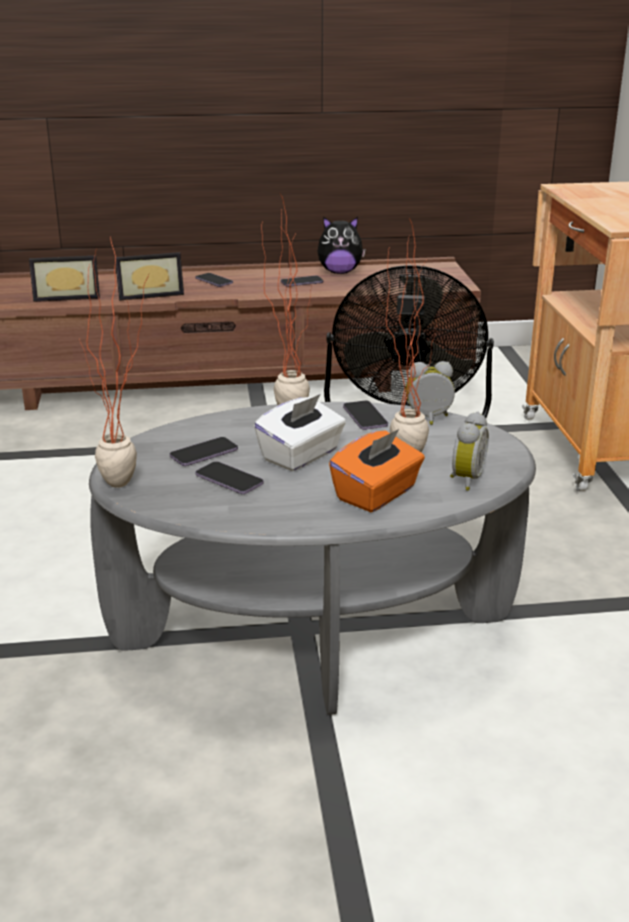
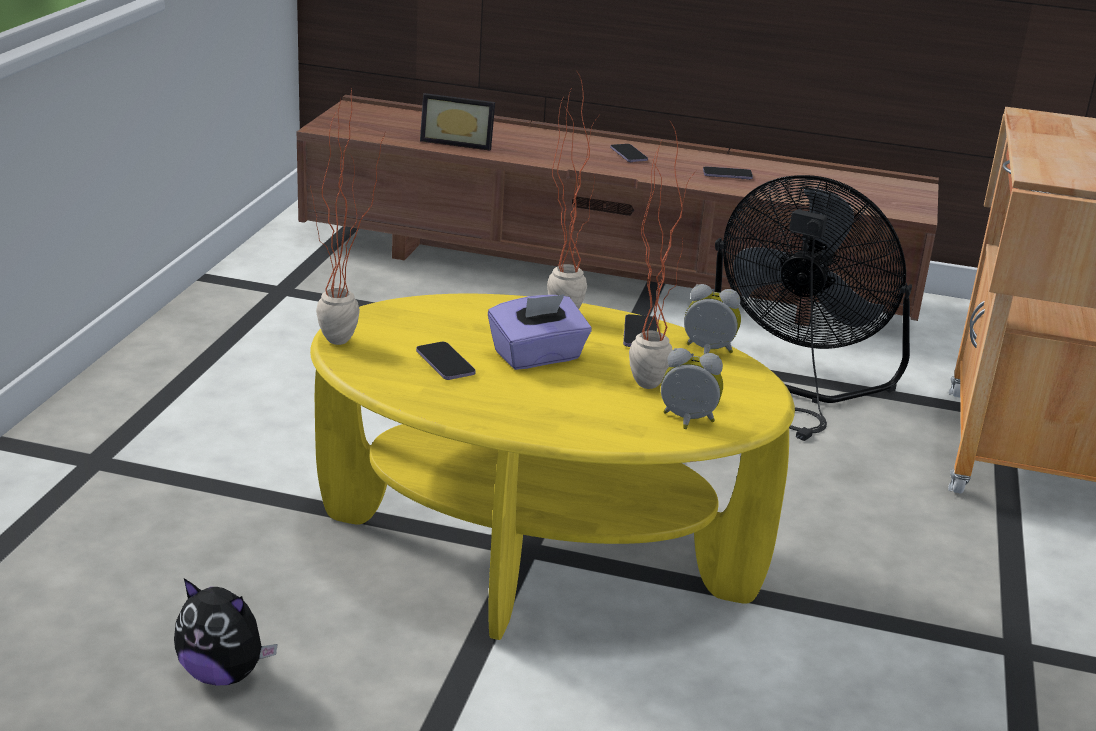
camera: 20 degrees right, 0 degrees up
grey coffee table [89,402,536,715] -> yellow coffee table [310,294,795,640]
picture frame [116,252,184,300] -> none
phone [170,437,238,466] -> none
white tissue box [254,394,346,471] -> purple tissue box [488,294,591,370]
plush toy [317,217,366,274] -> plush toy moved to [174,578,278,685]
orange tissue box [329,429,425,512] -> none
alarm clock [450,412,489,491] -> alarm clock turned 120 degrees counterclockwise [661,348,723,429]

